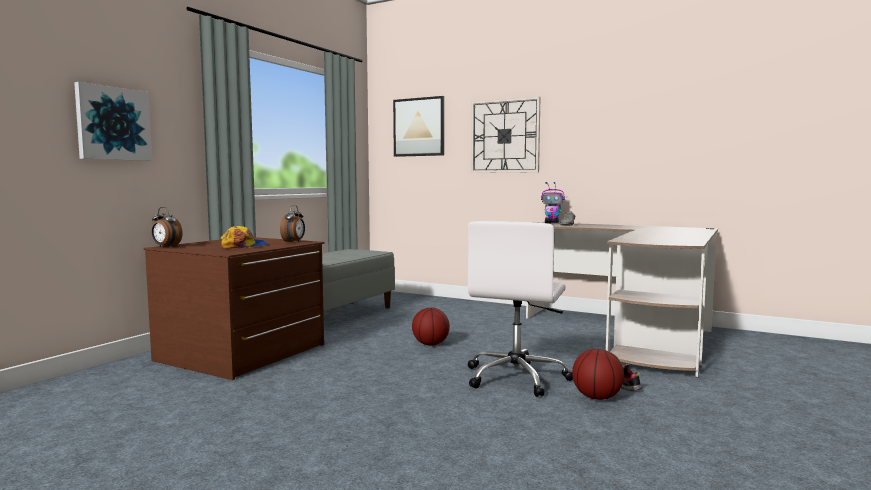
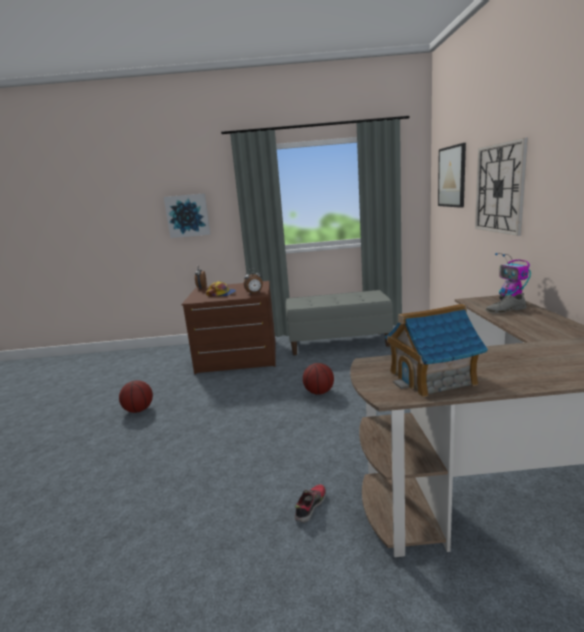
camera: 60 degrees right, 10 degrees up
white office chair [468,221,573,397] -> none
basketball [572,348,624,400] -> basketball moved to [119,380,153,413]
none -> toy house [385,304,488,398]

